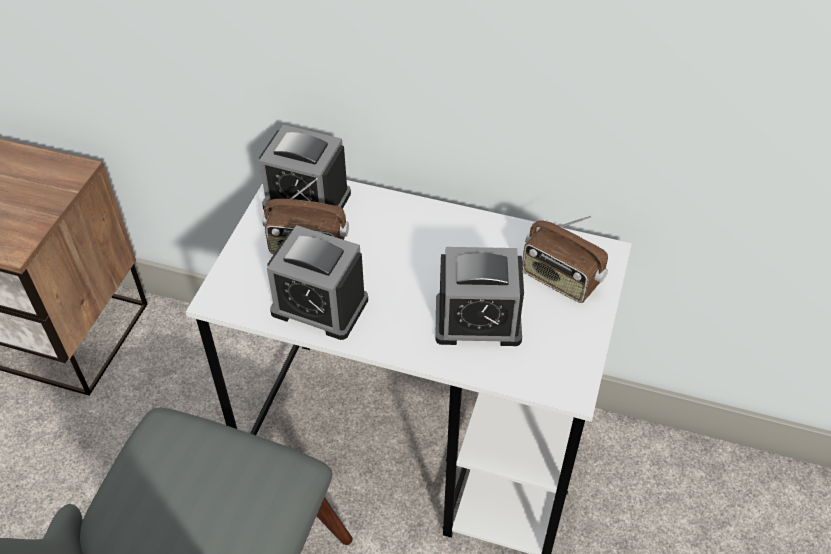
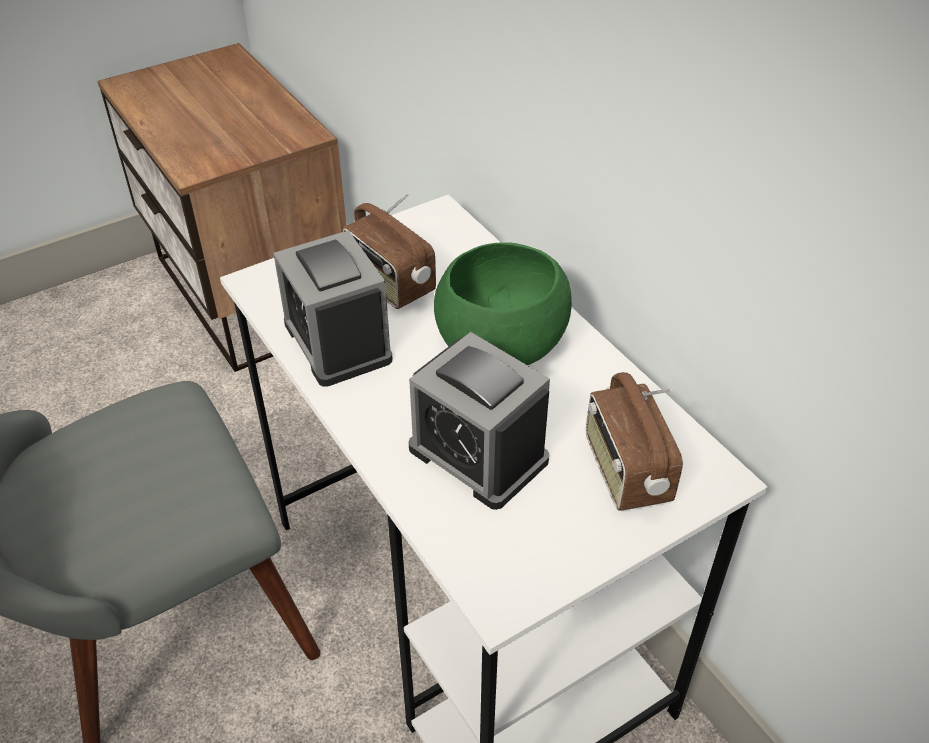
camera: 40 degrees right, 5 degrees down
alarm clock [259,125,351,212] -> none
none -> green bowl [434,242,572,365]

